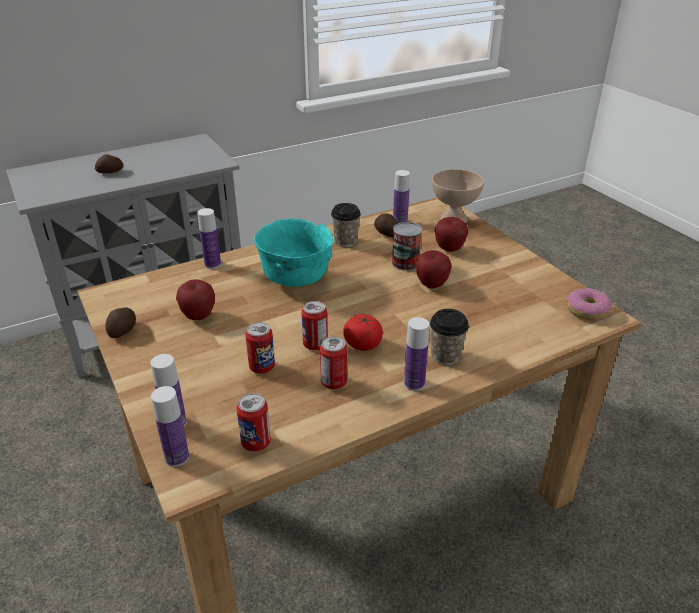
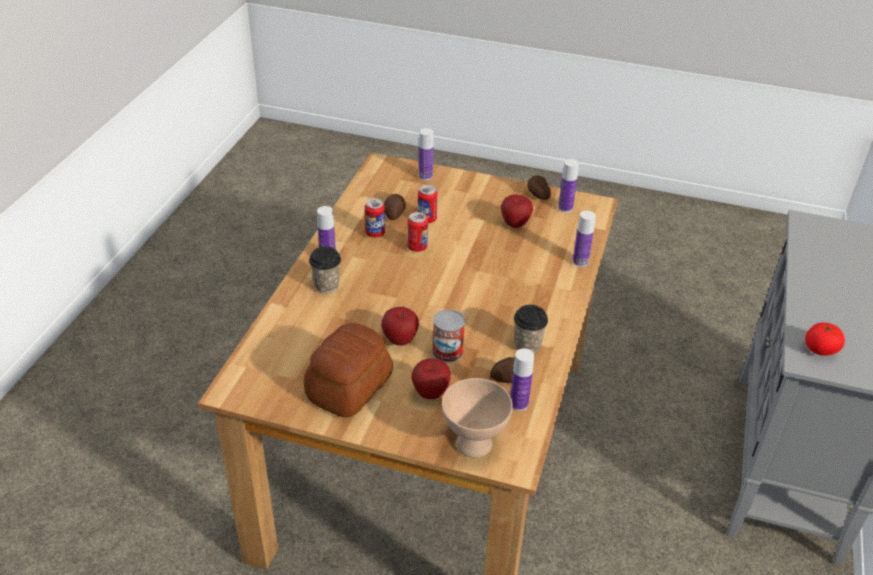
camera: 135 degrees right, 5 degrees up
potato [95,154,123,173] -> potato moved to [384,194,406,220]
bottle [151,386,189,467] -> bottle moved to [558,159,579,212]
can [236,393,271,452] -> none
turquoise bowl [254,219,334,287] -> none
tomato [343,314,383,351] -> tomato moved to [805,323,845,356]
donut [566,288,613,321] -> none
none -> bread [304,323,393,417]

